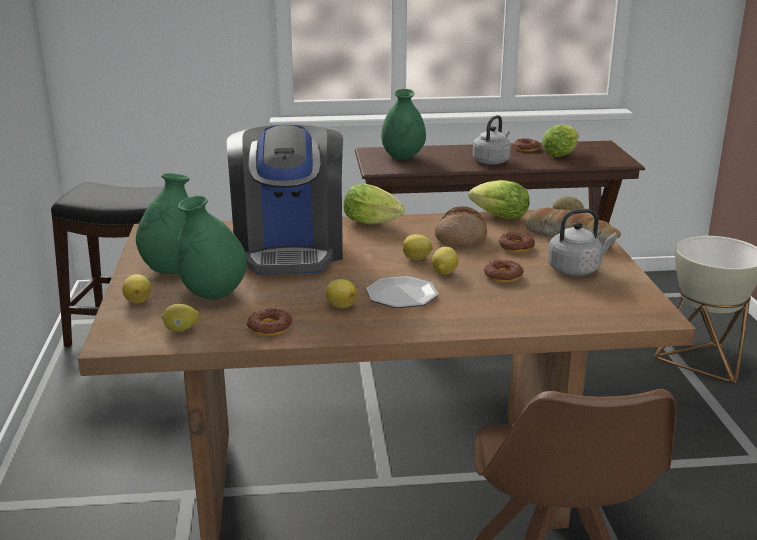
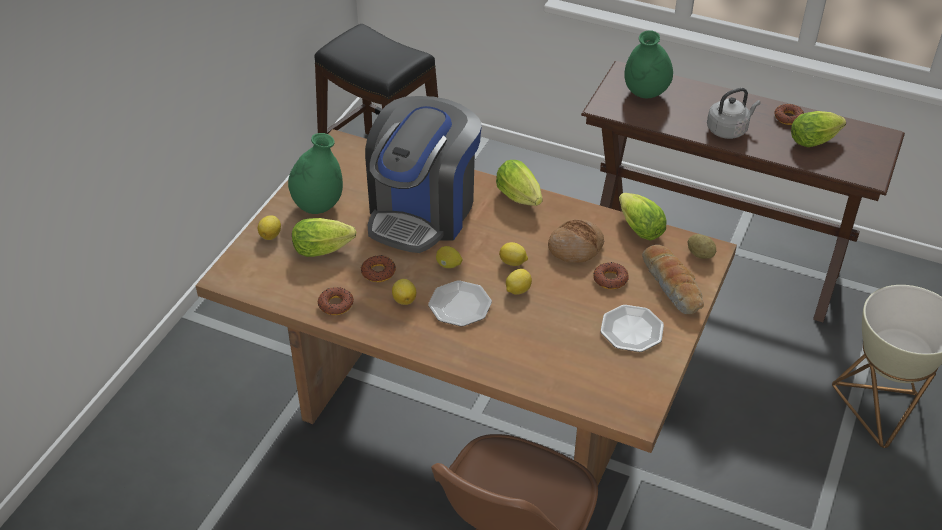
camera: 30 degrees right, 20 degrees up
lemon [162,304,199,332] -> lemon moved to [436,246,463,268]
green vase [177,196,247,300] -> lettuce [292,218,356,257]
donut [484,260,524,283] -> donut moved to [361,255,396,282]
grey kettle [548,209,617,276] -> plate [600,305,664,352]

